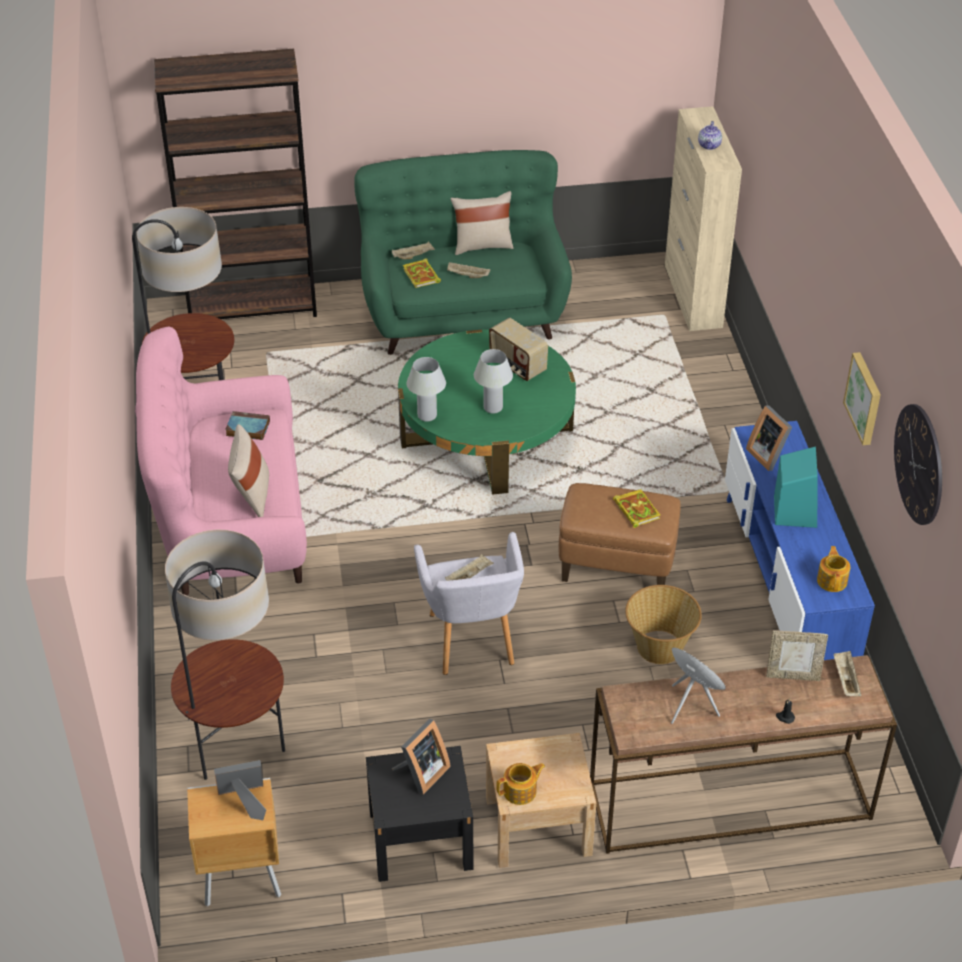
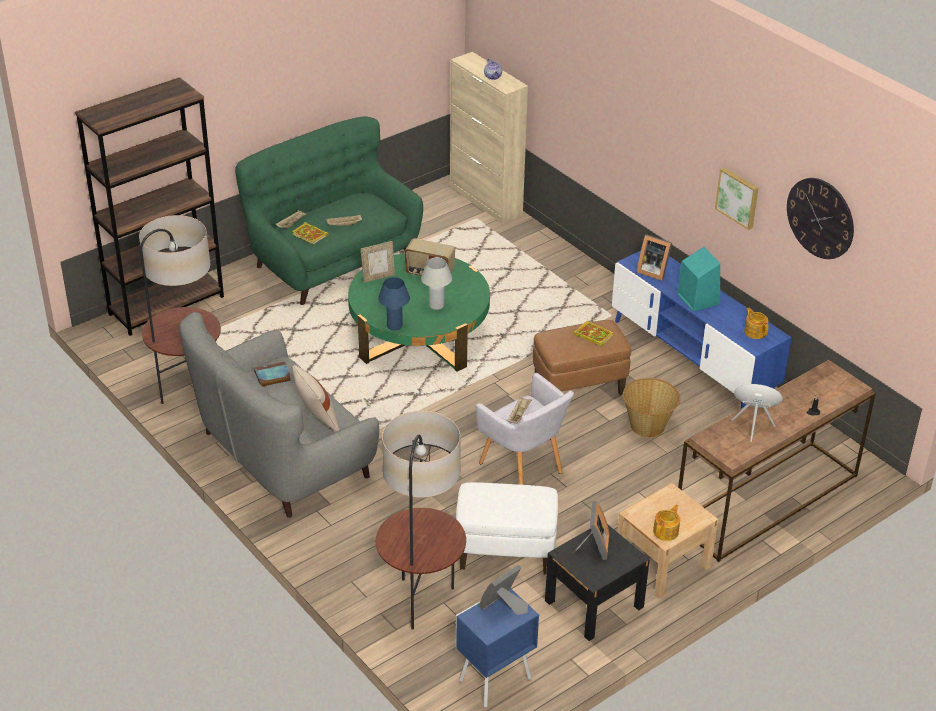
camera: 30 degrees left, 5 degrees down
pink sofa [135,326,307,596] -> grey sofa [179,312,379,518]
brown nightstand [187,778,281,906] -> blue nightstand [456,588,539,707]
white table lamp [406,357,446,422] -> blue table lamp [378,277,410,330]
beige pillow [450,191,513,255] -> none
picture frame [766,630,828,681] -> picture frame moved to [361,241,395,283]
beige tray [834,651,861,696] -> none
none -> white ottoman [456,482,558,575]

